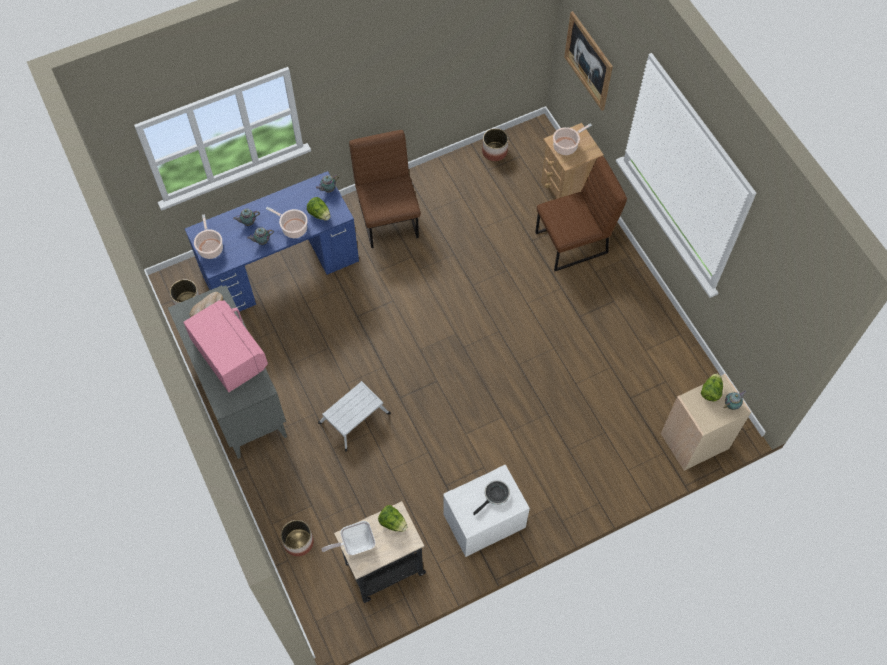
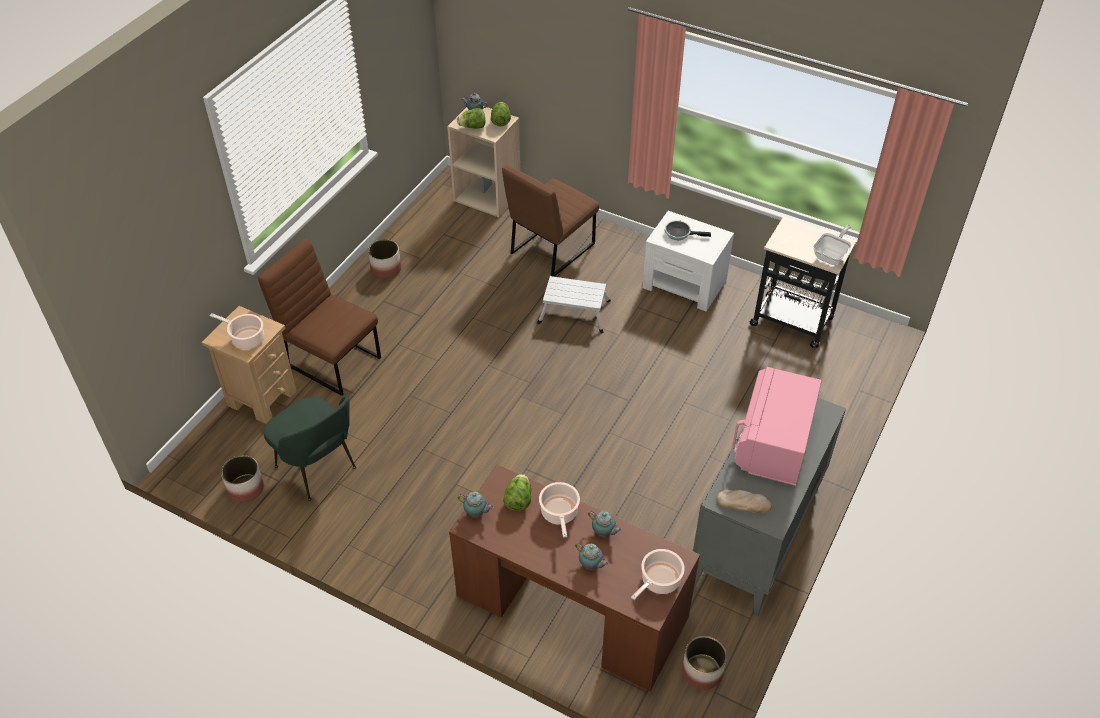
camera: 125 degrees left, 15 degrees down
blue desk [185,171,359,312] -> brown desk [449,465,700,691]
planter [281,520,314,557] -> planter moved to [368,239,401,279]
white step ladder [318,381,391,452] -> white step ladder moved to [537,276,611,334]
frying pan [321,521,375,555] -> frying pan turned 90 degrees counterclockwise [813,225,852,265]
brown chair [349,130,421,248] -> brown chair moved to [502,166,599,277]
lettuce [378,505,408,532] -> lettuce moved to [491,102,511,126]
picture [564,11,613,111] -> none
none -> green chair [264,396,356,501]

